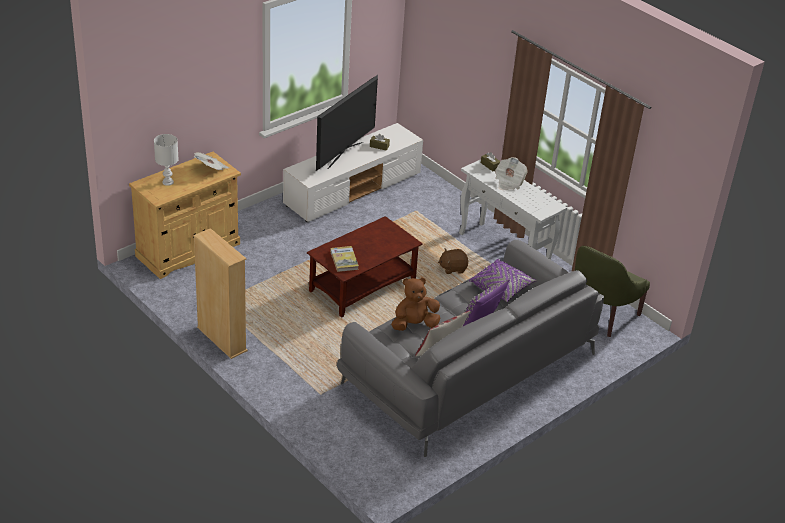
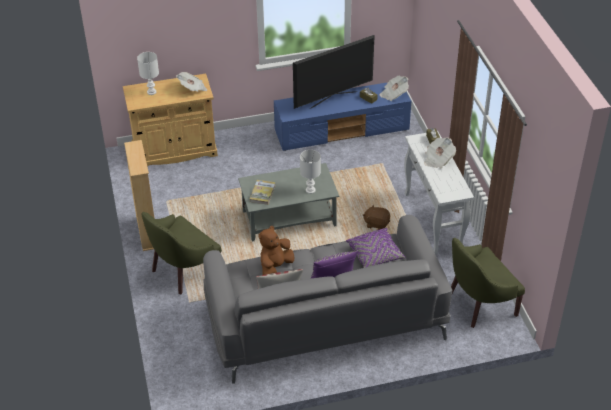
camera: 30 degrees right, 5 degrees up
white tv stand [283,123,423,222] -> blue tv stand [274,82,411,151]
brown coffee table [307,216,423,318] -> grey coffee table [238,163,339,241]
brown plush toy [391,277,440,331] -> brown plush toy turned 60 degrees counterclockwise [258,226,295,275]
none -> green armchair [142,212,222,294]
none -> white table lamp [300,150,321,194]
none -> newspaper [380,76,409,101]

